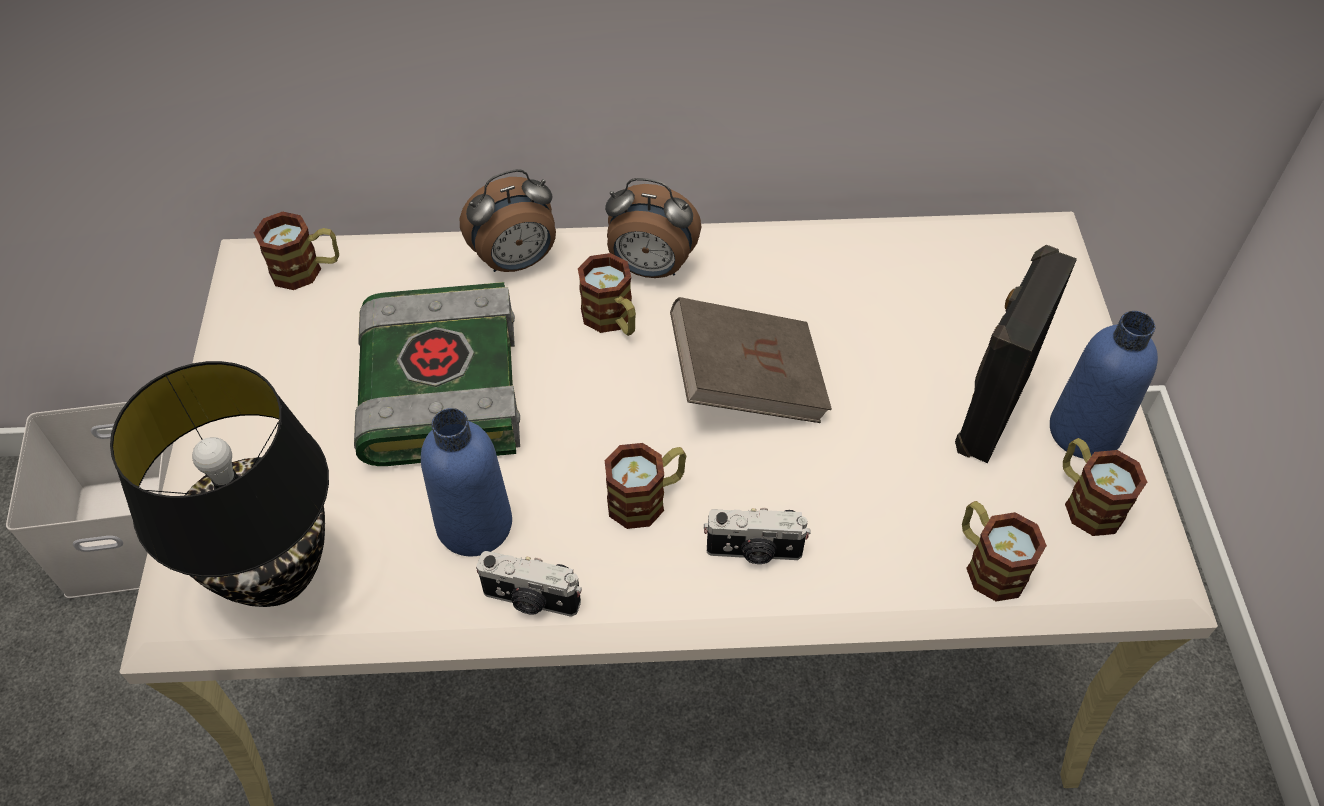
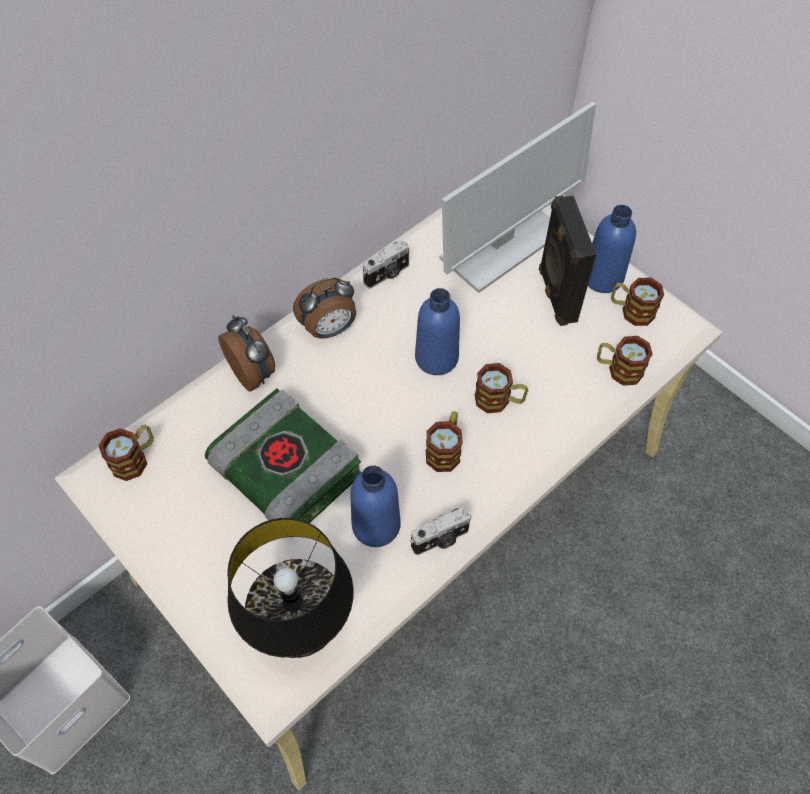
camera: 40 degrees left, 5 degrees up
alarm clock [460,169,556,272] -> alarm clock turned 60 degrees counterclockwise [218,315,275,391]
mug [578,253,636,336] -> mug moved to [474,363,528,413]
brown book [670,297,832,423] -> blue bottle [415,288,460,375]
camera [704,508,811,564] -> camera moved to [363,240,409,289]
none -> monitor [439,102,596,293]

